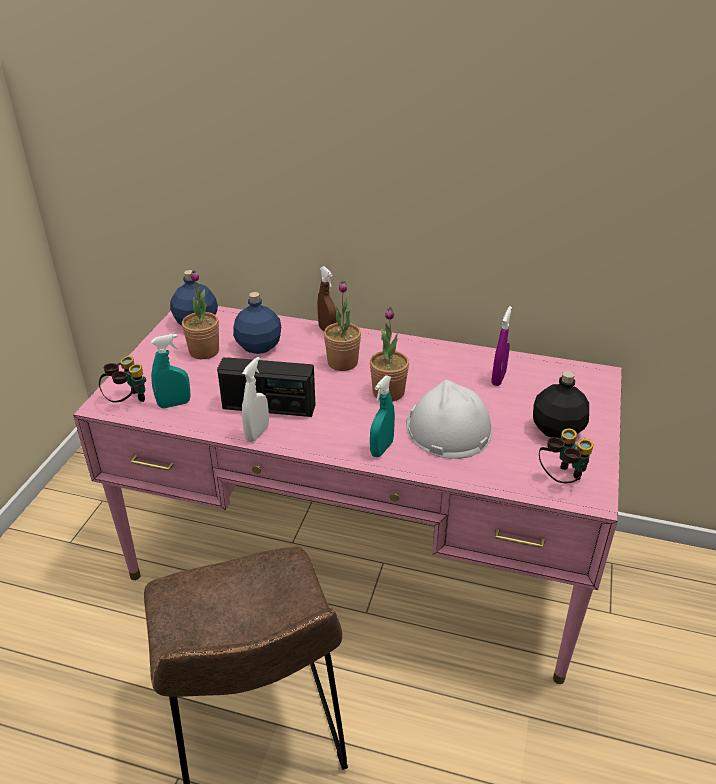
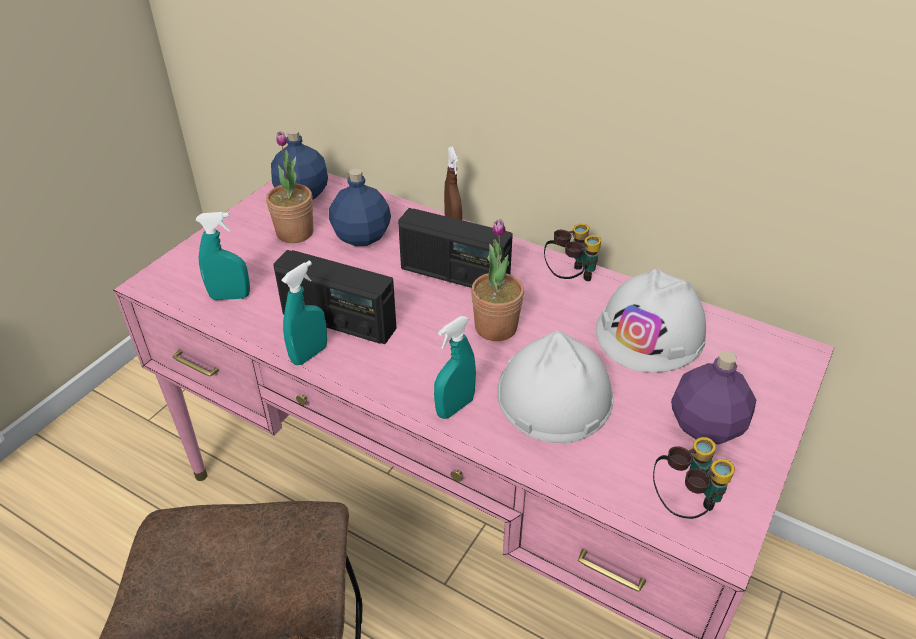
camera: 15 degrees right, 5 degrees up
binoculars [99,356,146,402] -> binoculars moved to [544,223,601,281]
white spray bottle [242,357,269,442] -> turquoise spray bottle [281,261,327,365]
potted plant [324,281,361,371] -> radio [398,208,513,288]
purple spray bottle [491,306,512,386] -> white hard hat [596,269,706,373]
black bottle [533,371,589,438] -> purple bottle [671,351,756,444]

